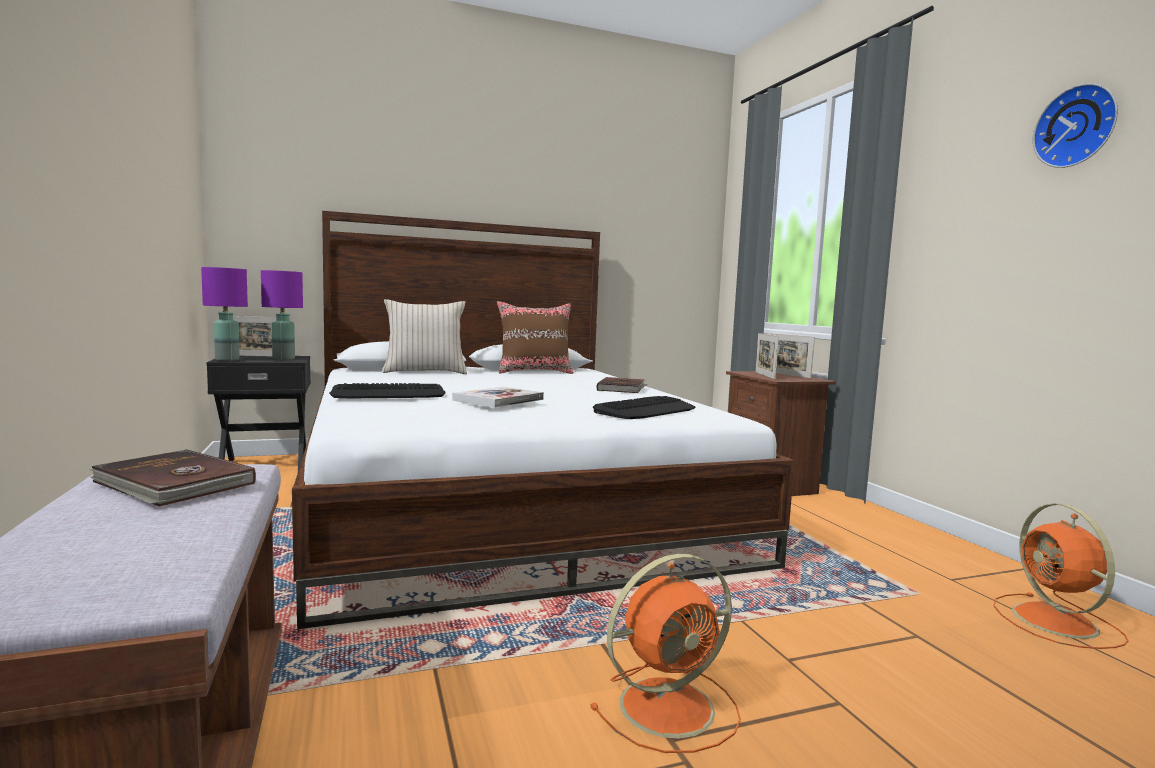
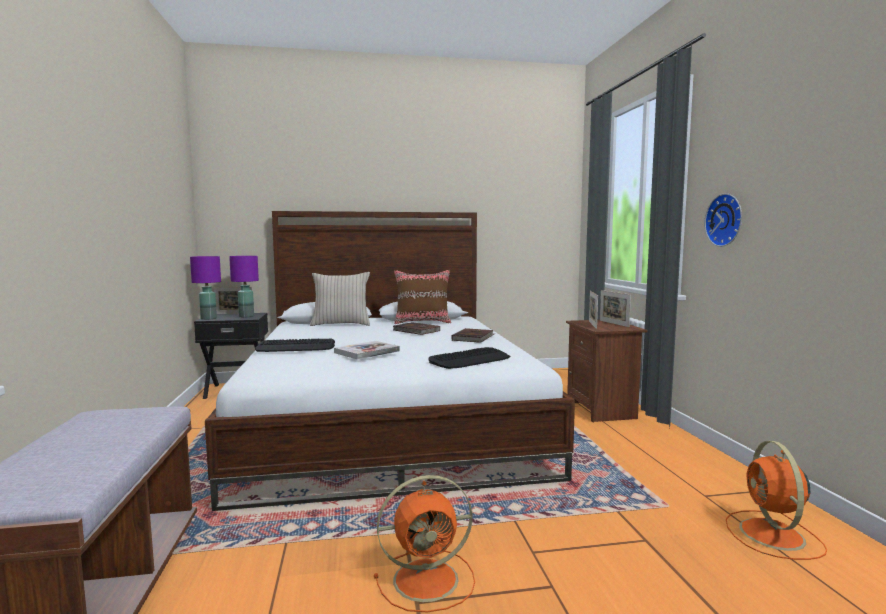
camera: 10 degrees right, 0 degrees up
brown book [90,449,256,506] -> brown book moved to [393,322,440,335]
wall clock [1033,83,1118,168] -> wall clock moved to [704,194,742,247]

